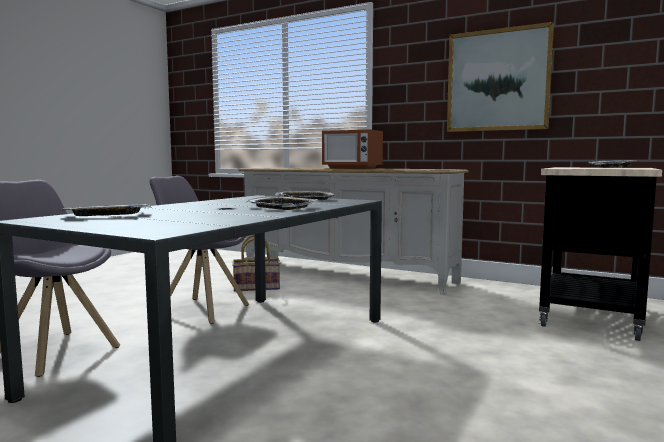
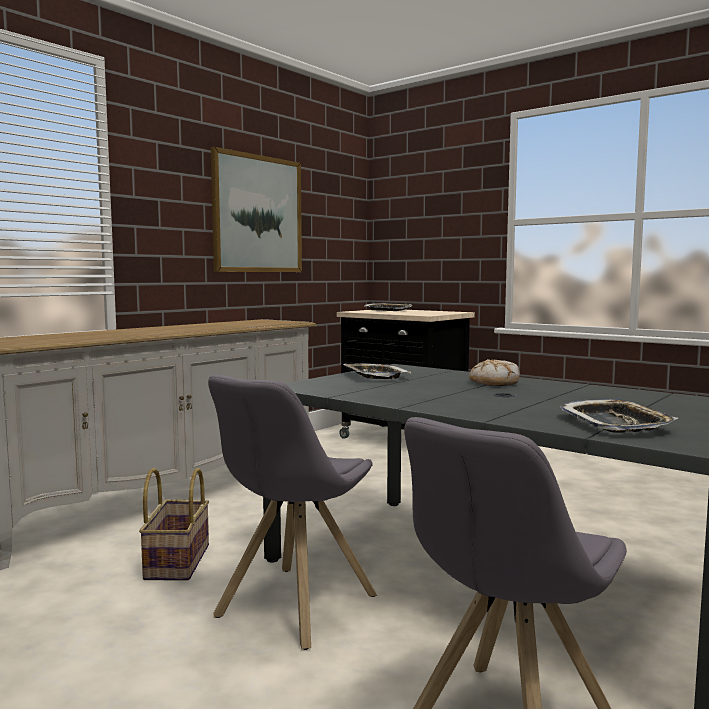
camera: 80 degrees left, 0 degrees up
tray [246,196,318,210] -> bread [469,359,520,386]
microwave [322,129,383,169] -> none

